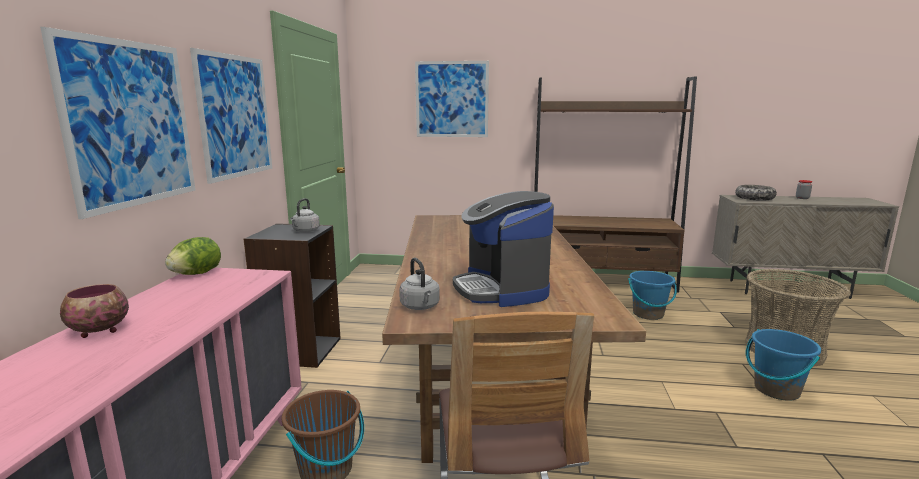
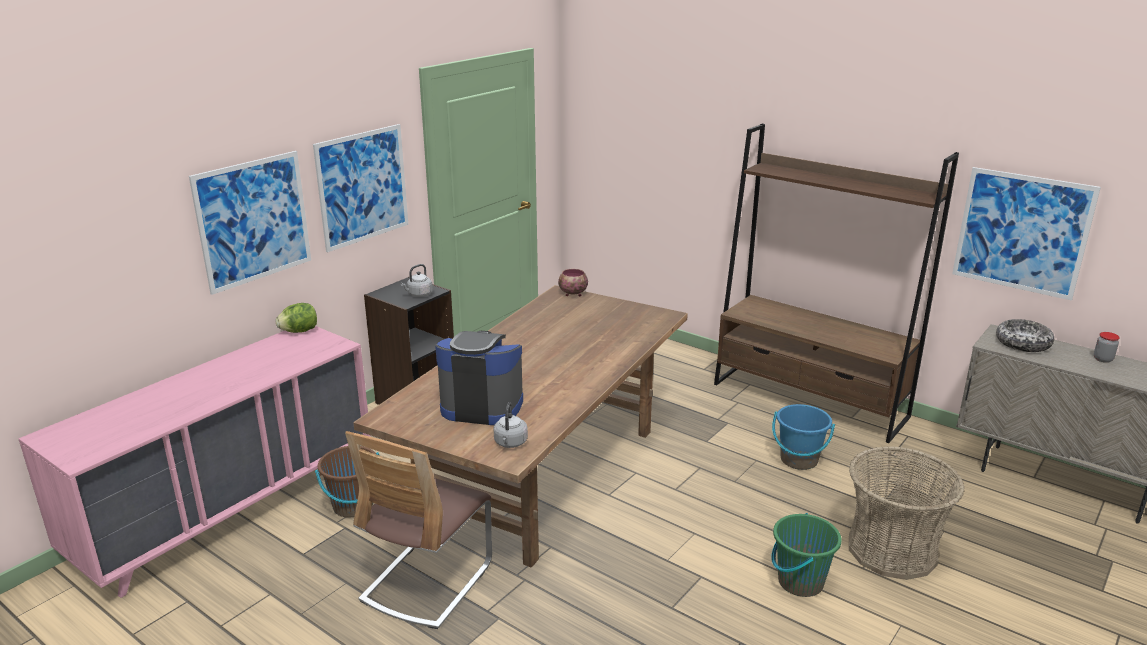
camera: 30 degrees right, 10 degrees up
bowl [60,284,129,338] -> bowl moved to [558,269,588,296]
grey kettle [399,258,440,310] -> grey kettle moved to [494,402,528,448]
picture [415,61,489,137] -> picture moved to [952,167,1101,301]
coffee machine [453,191,554,307] -> coffee machine turned 90 degrees clockwise [435,331,523,425]
blue bucket [746,329,821,401] -> green bucket [771,513,842,597]

